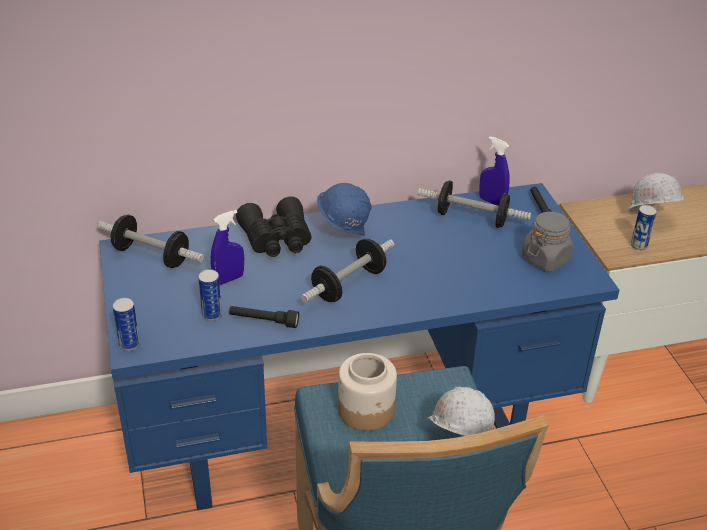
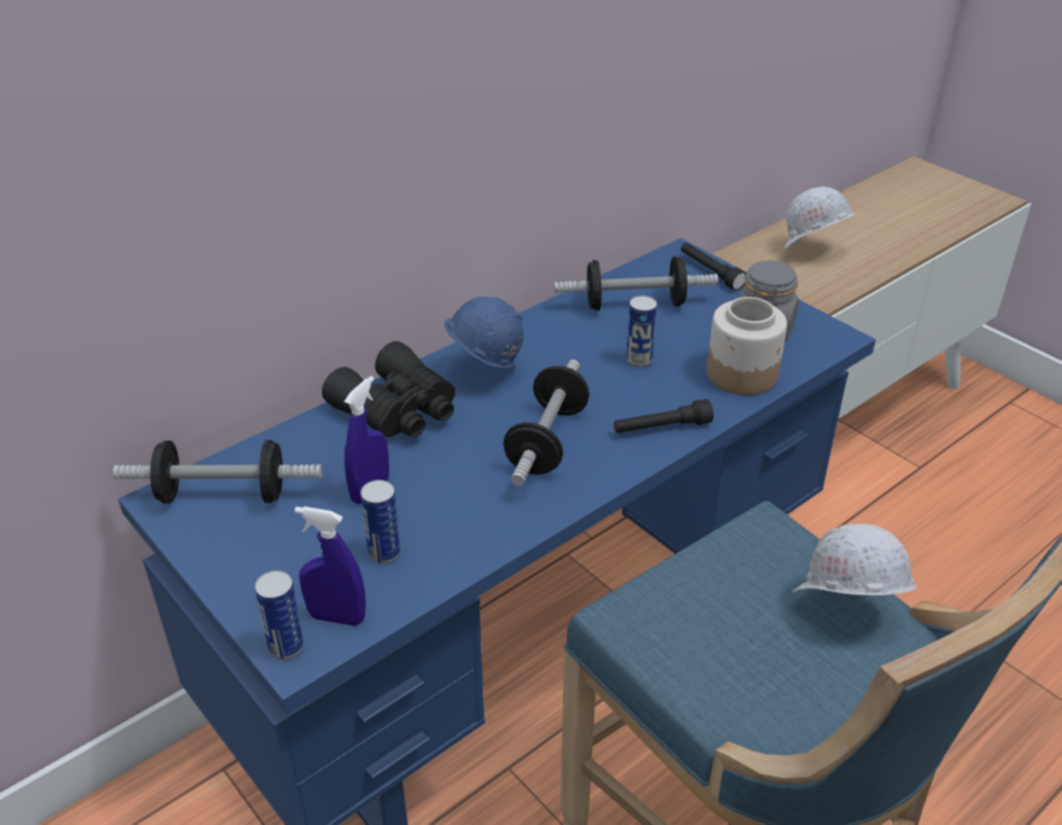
camera: 25 degrees left, 0 degrees up
black flashlight [229,306,299,328] -> black flashlight moved to [614,399,714,433]
jar [338,353,397,431] -> jar moved to [707,297,787,395]
blue spray bottle [479,136,510,206] -> blue spray bottle moved to [295,506,366,626]
can [631,205,657,250] -> can moved to [626,296,657,368]

